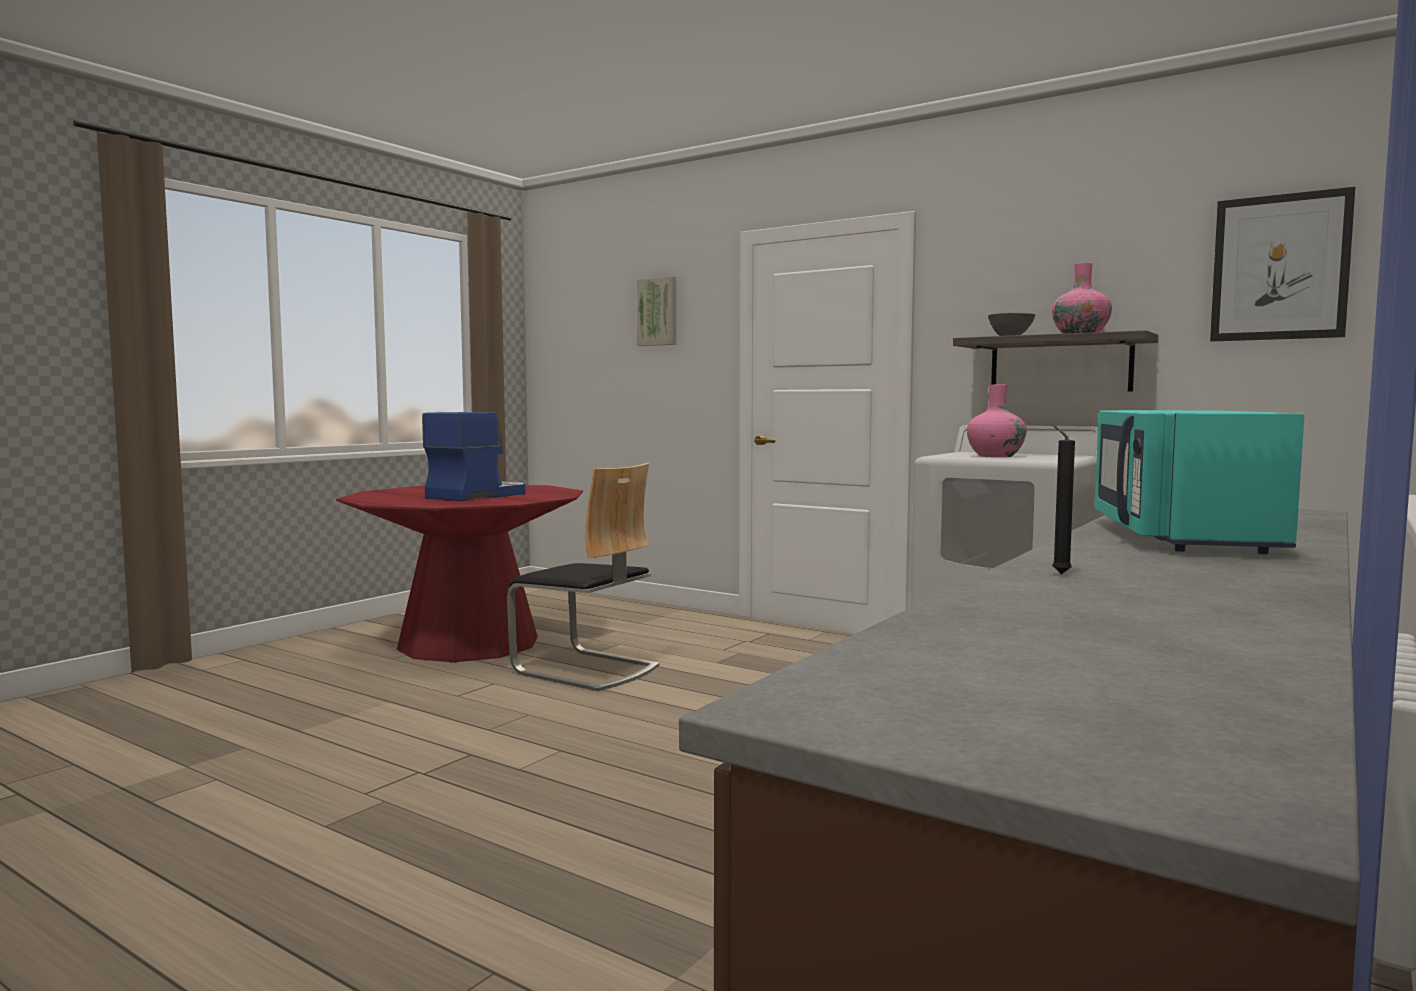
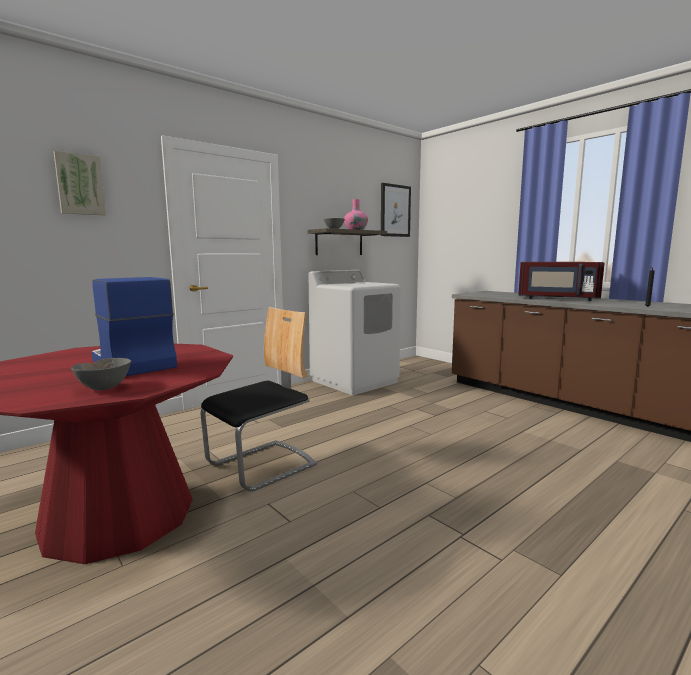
camera: 75 degrees left, 5 degrees up
pink vase [967,385,1026,457] -> none
turquoise microwave [1095,410,1304,554] -> red microwave [518,262,605,301]
none -> grey bowl [71,358,131,391]

